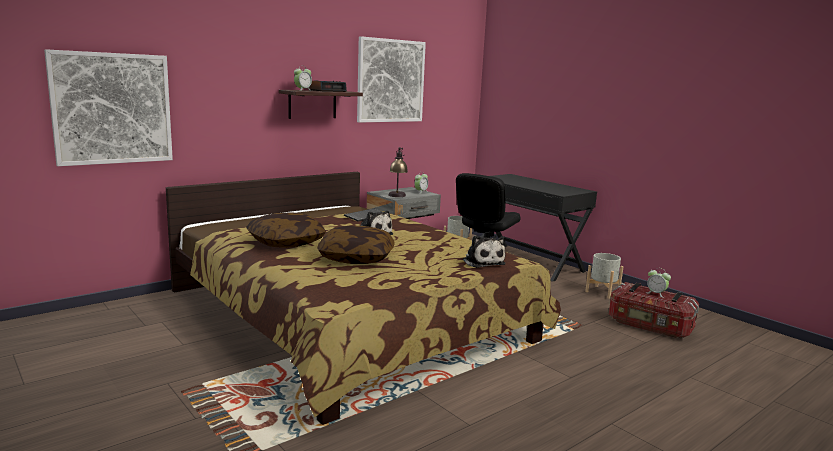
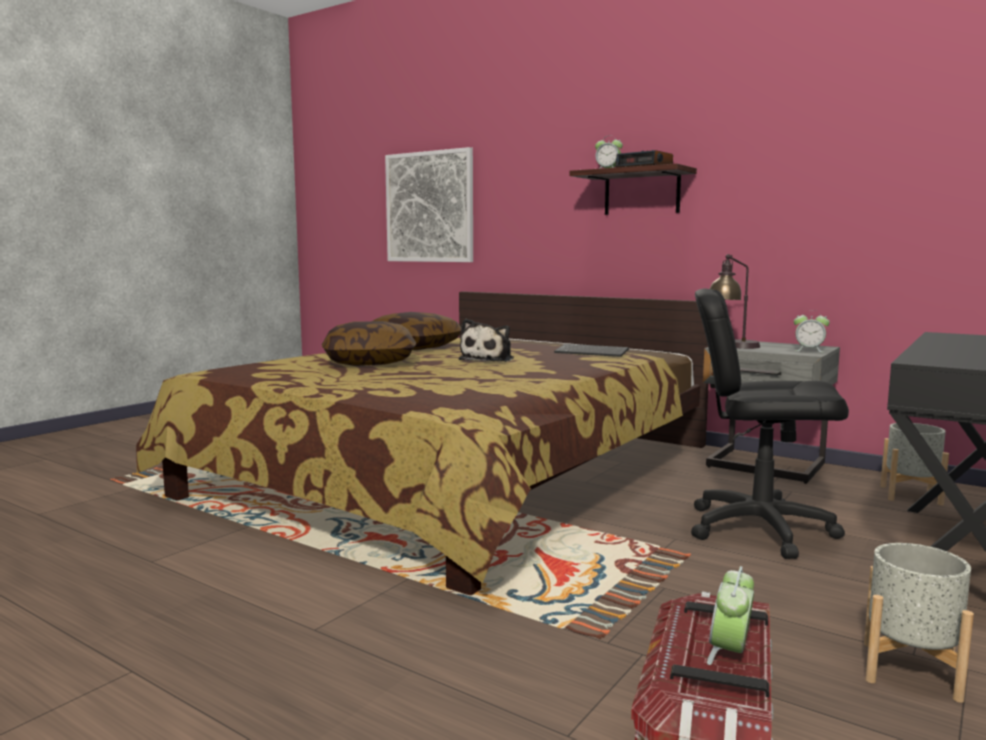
camera: 75 degrees right, 5 degrees down
picture [357,36,426,123] -> none
plush toy [463,235,506,268] -> none

